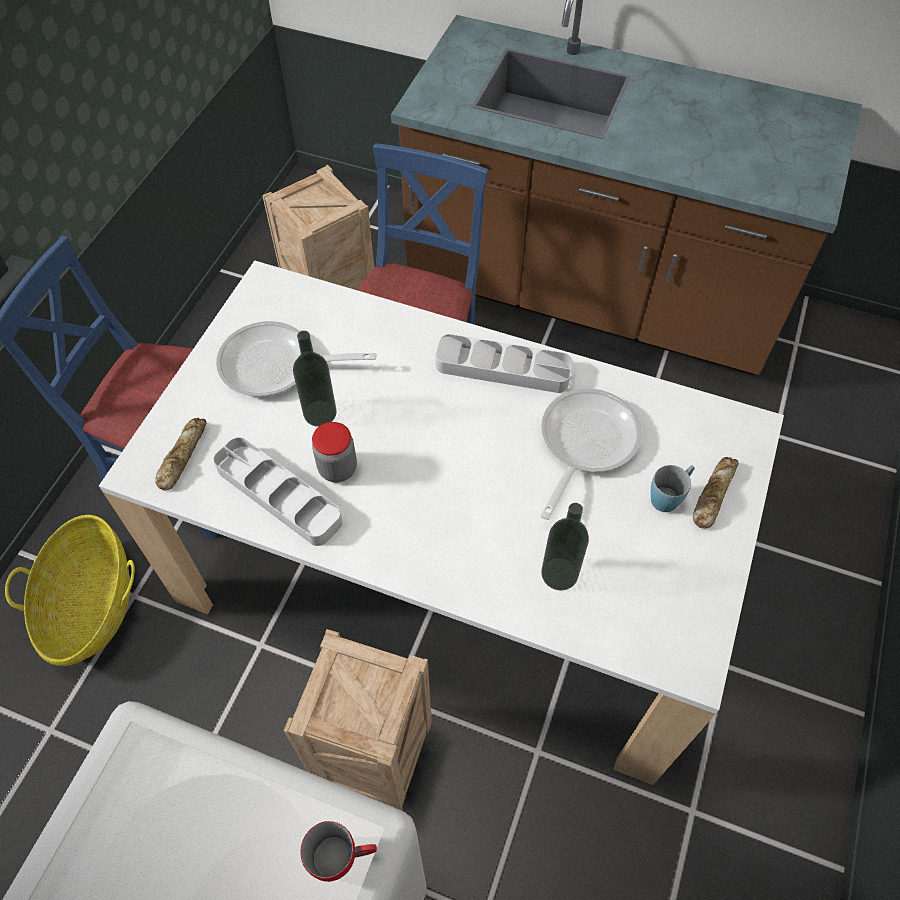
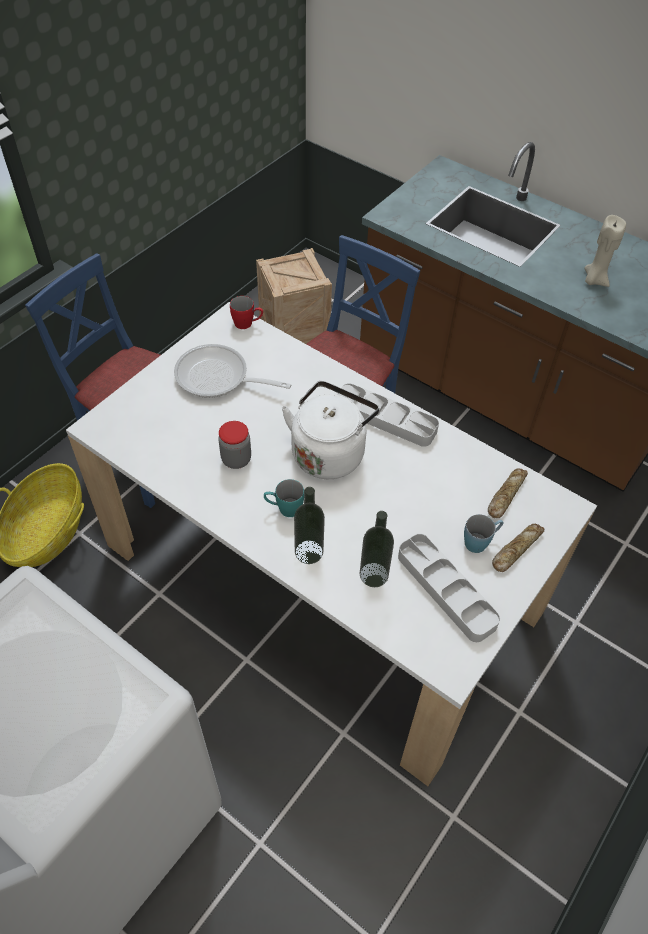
camera: 15 degrees right, 5 degrees down
bread [155,418,207,491] -> bread moved to [488,468,528,518]
grey tray [213,437,342,546] -> grey tray moved to [398,534,500,642]
crate [284,629,432,810] -> none
bottle [293,331,337,427] -> bottle moved to [294,487,325,564]
red mug [301,821,377,882] -> red mug moved to [230,296,263,329]
frying pan [540,388,642,520] -> none
none -> turquoise mug [264,479,304,517]
none -> white kettle [282,381,379,479]
none -> beige candle [585,215,626,287]

